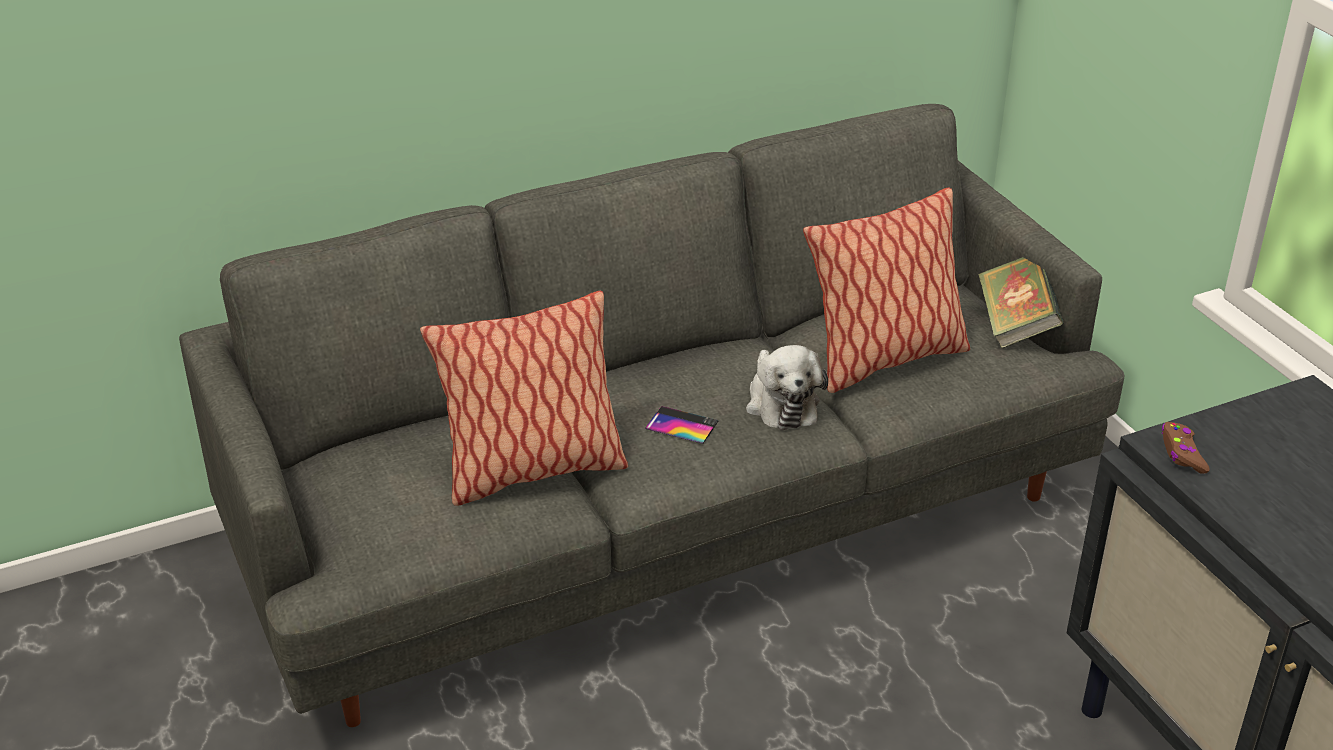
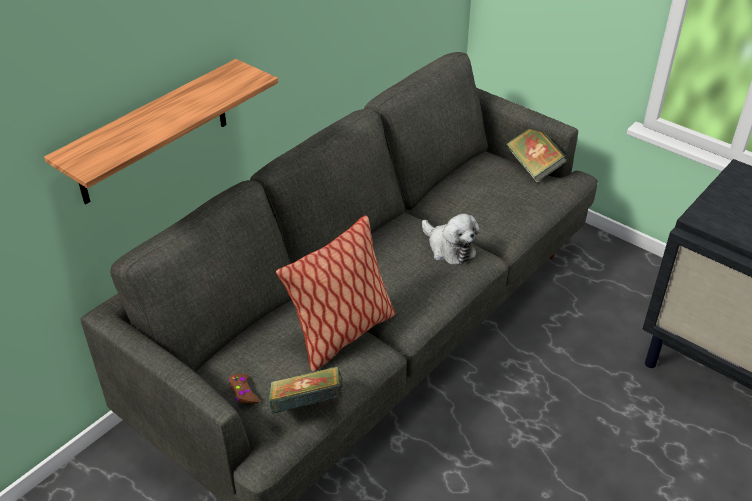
camera: 25 degrees left, 5 degrees up
phone [645,406,719,444] -> none
pillow [803,187,970,393] -> none
brown game controller [1162,422,1210,474] -> brown game controller moved to [228,373,260,404]
none -> shelf [44,59,278,204]
none -> book [269,367,343,414]

